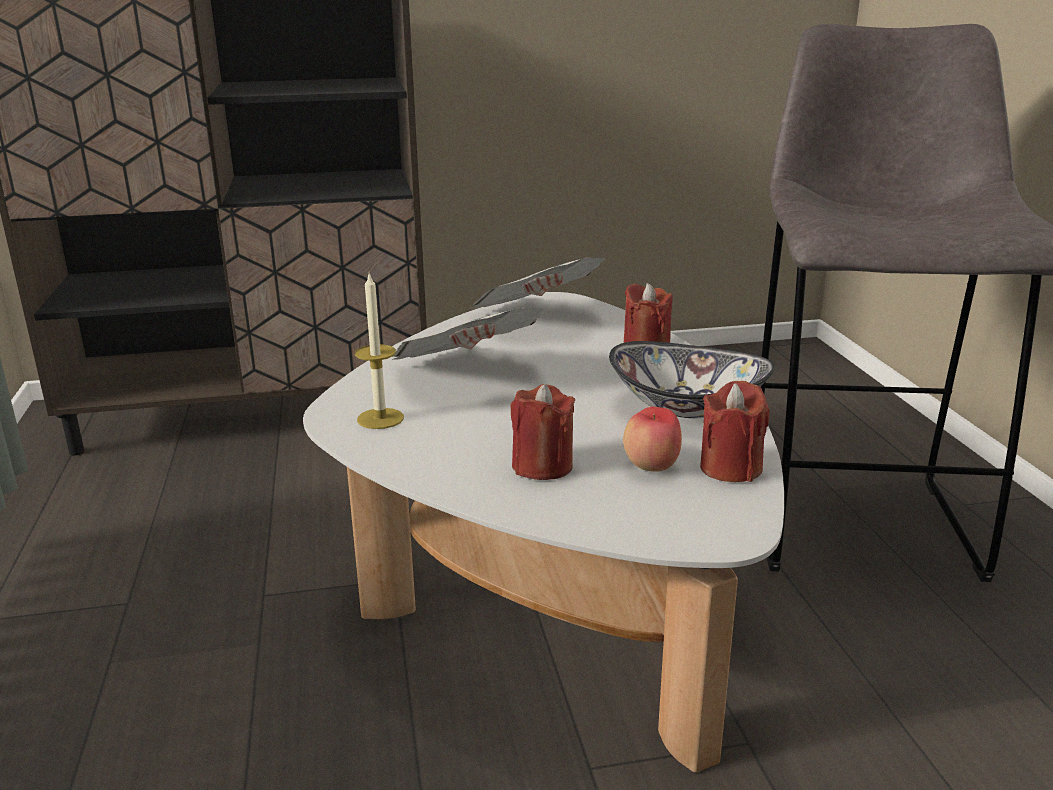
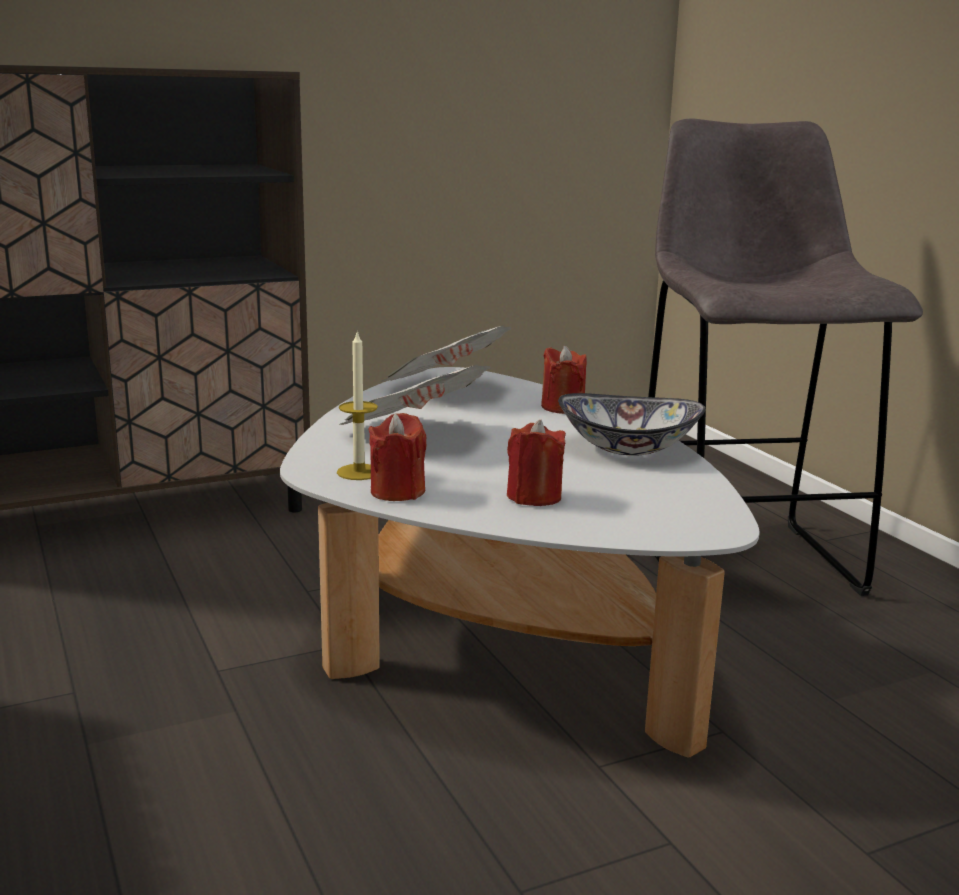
camera: 15 degrees left, 5 degrees down
apple [623,407,682,472] -> none
red candle [700,381,770,482] -> red candle moved to [368,413,427,501]

